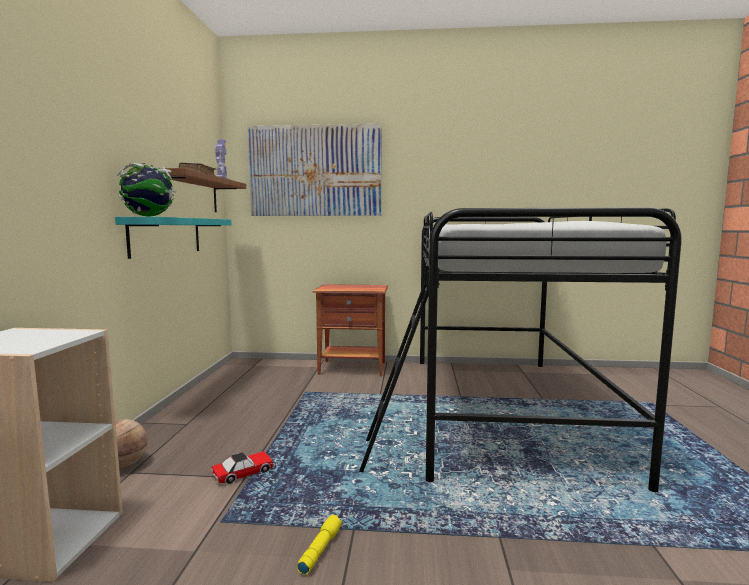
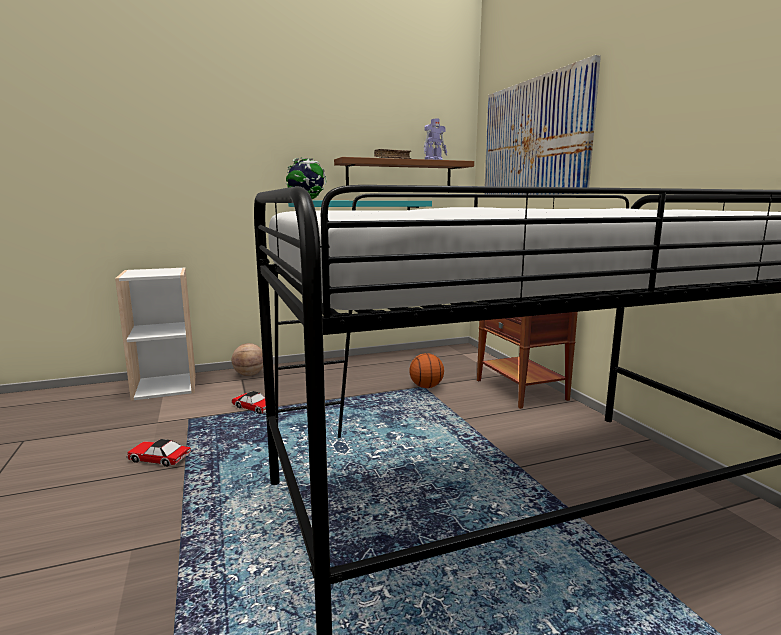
camera: 65 degrees right, 5 degrees up
yellow flashlight [297,515,342,575] -> toy car [126,439,191,467]
none -> basketball [409,353,444,388]

